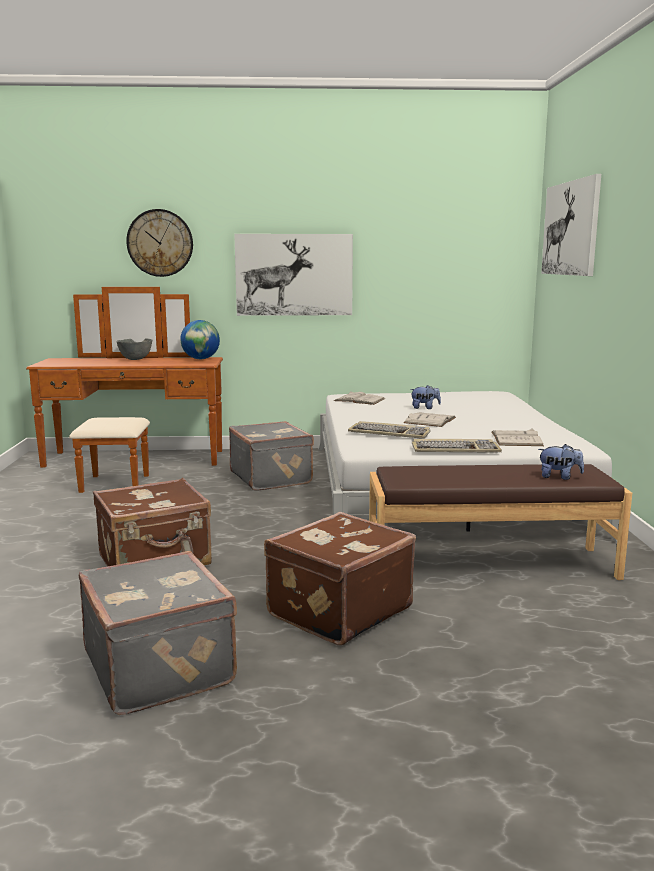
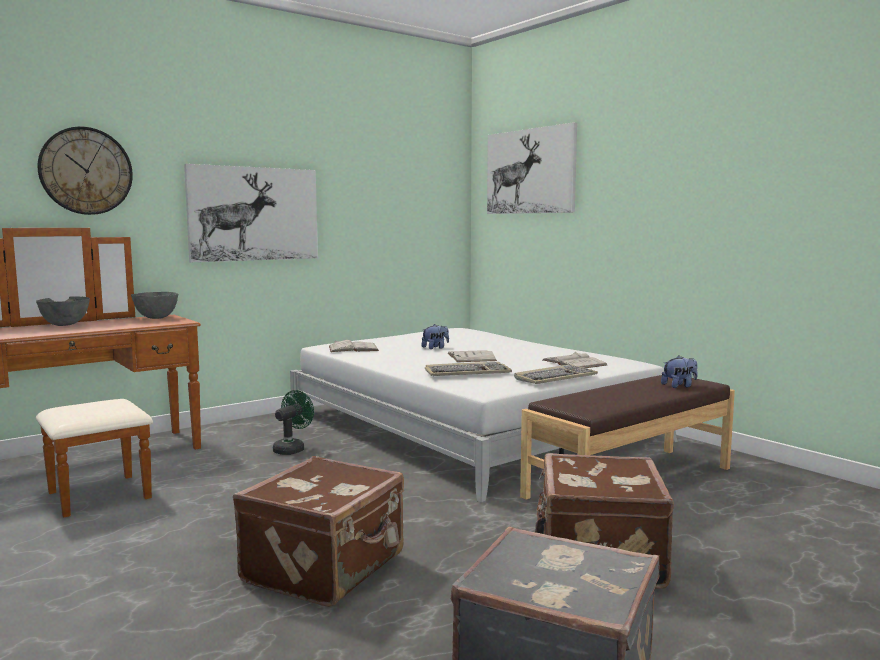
camera: 35 degrees left, 5 degrees down
globe [180,320,220,359] -> grey bowl [131,292,178,319]
grey suitcase [229,421,314,490] -> green fan [273,390,314,455]

